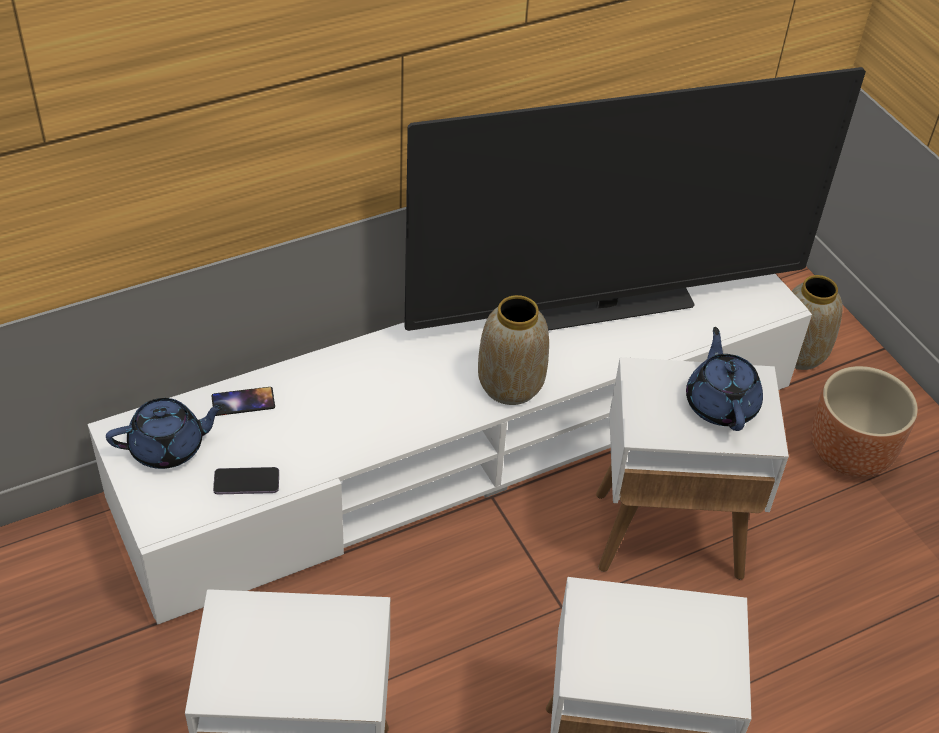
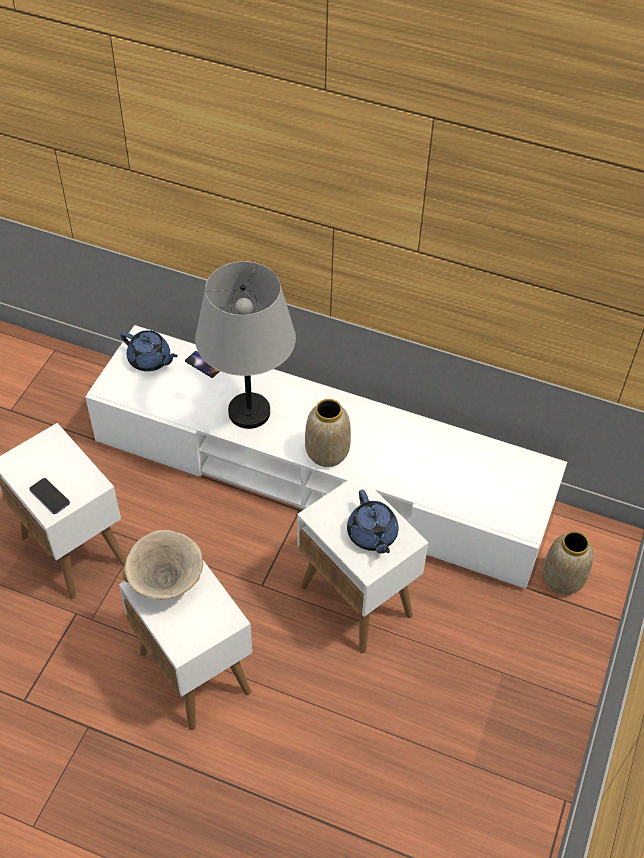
camera: 50 degrees right, 5 degrees up
phone [213,467,279,494] -> phone moved to [29,478,70,514]
television [404,67,866,331] -> none
blue teapot [686,327,763,431] -> blue teapot turned 120 degrees clockwise [347,490,399,553]
brown planter [811,366,918,477] -> none
none -> beige bowl [122,530,203,600]
none -> grey table lamp [195,261,296,429]

